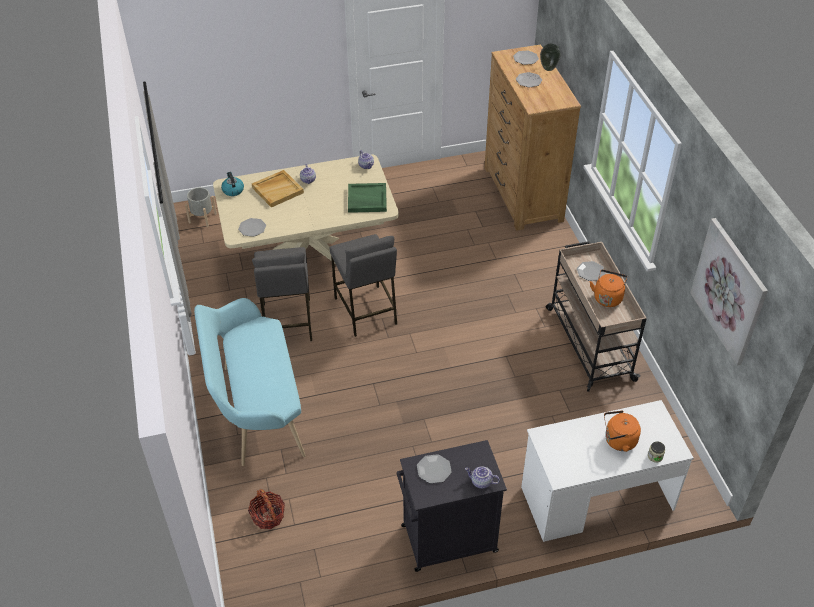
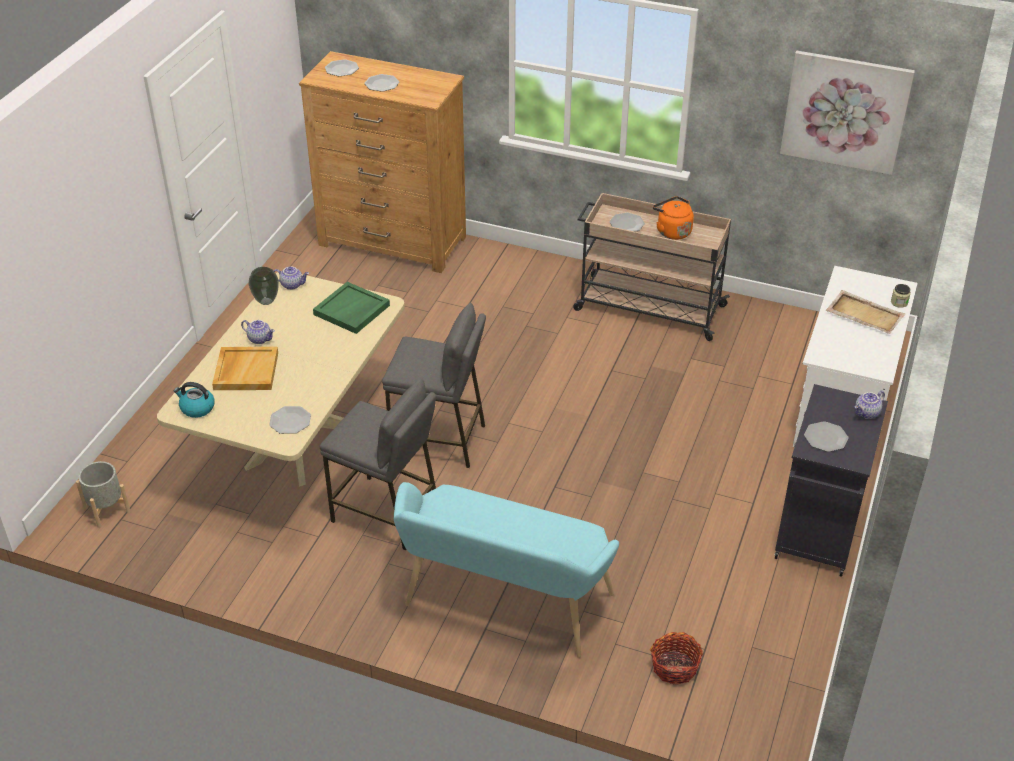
camera: 55 degrees left, 5 degrees down
vase [540,44,561,71] -> vase moved to [249,267,279,305]
orange kettle [604,410,641,452] -> beige tray [826,290,905,334]

